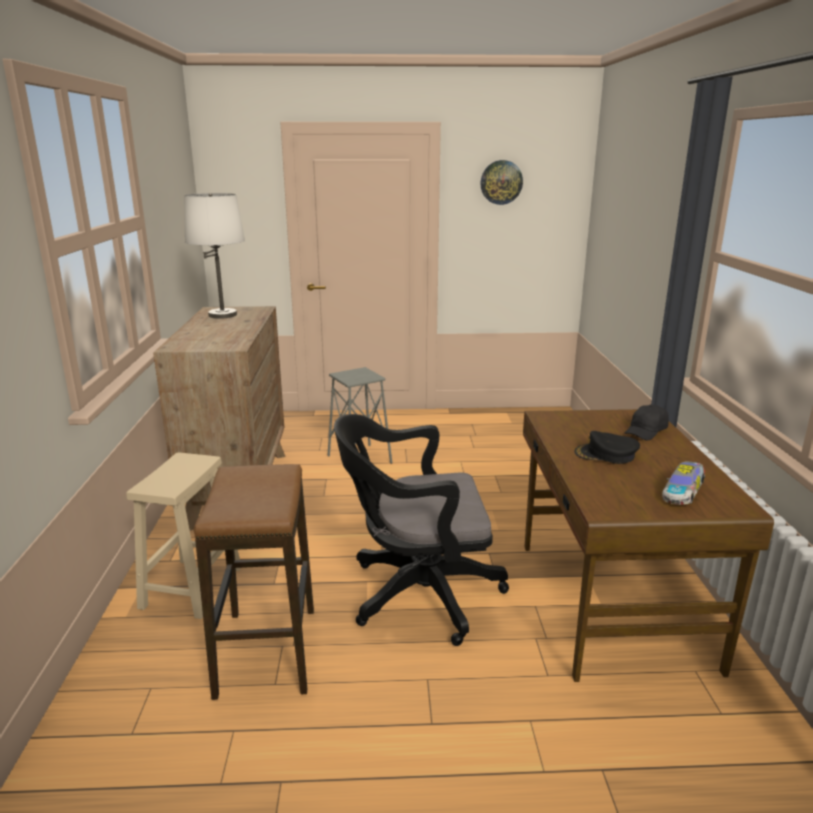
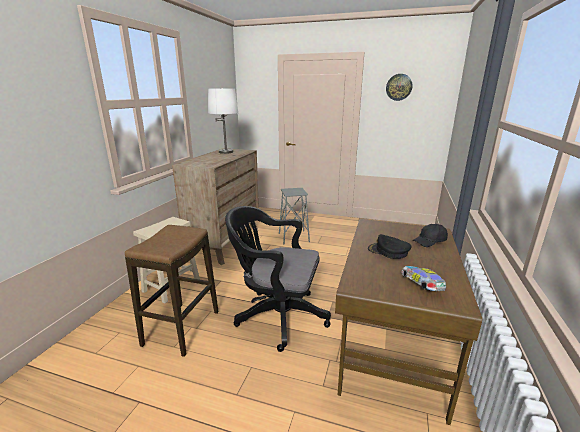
camera: 20 degrees right, 0 degrees up
toy car [662,461,705,505] -> toy car turned 105 degrees clockwise [402,266,446,291]

